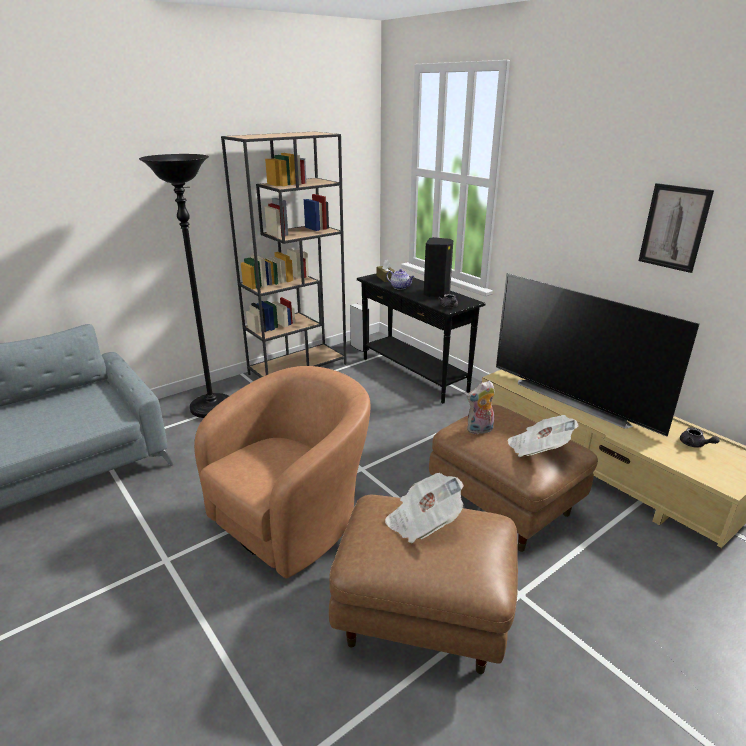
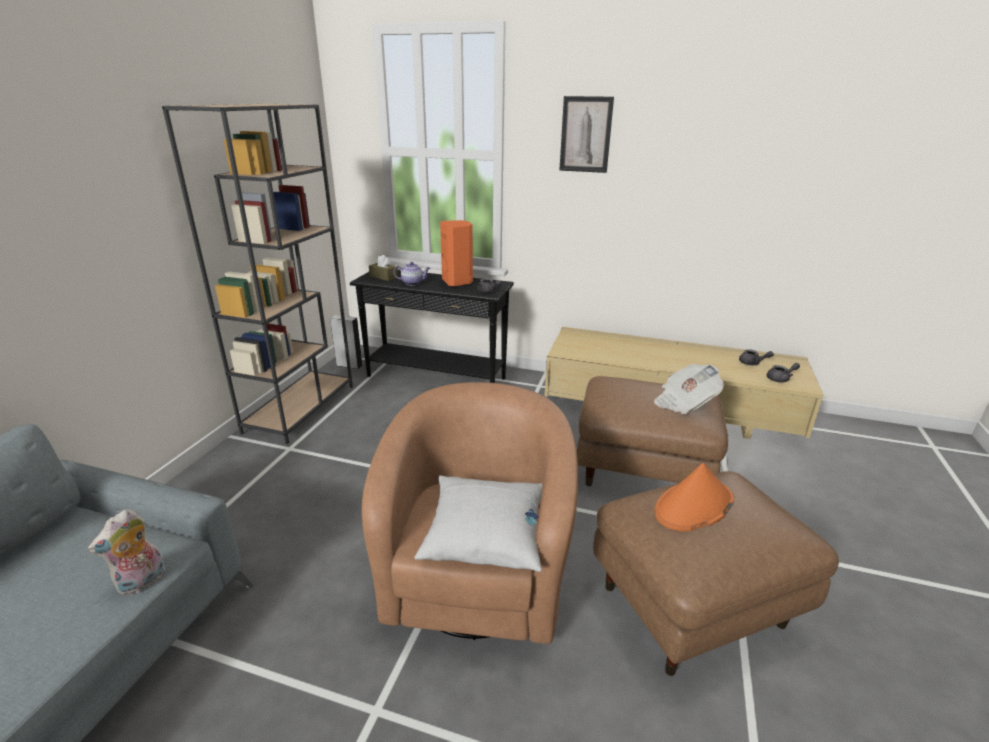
camera: 35 degrees left, 0 degrees up
black floor lamp [139,154,229,418] -> none
newspaper [385,473,464,543] -> orange hat [654,463,734,531]
black speaker [424,237,453,297] -> orange speaker [440,220,473,287]
plush toy [467,381,495,435] -> plush toy moved to [88,509,165,596]
television [496,273,699,437] -> none
picture [639,183,714,273] -> picture moved to [559,96,614,173]
none -> grey pillow [414,475,542,572]
none -> grey teapot [767,363,800,382]

